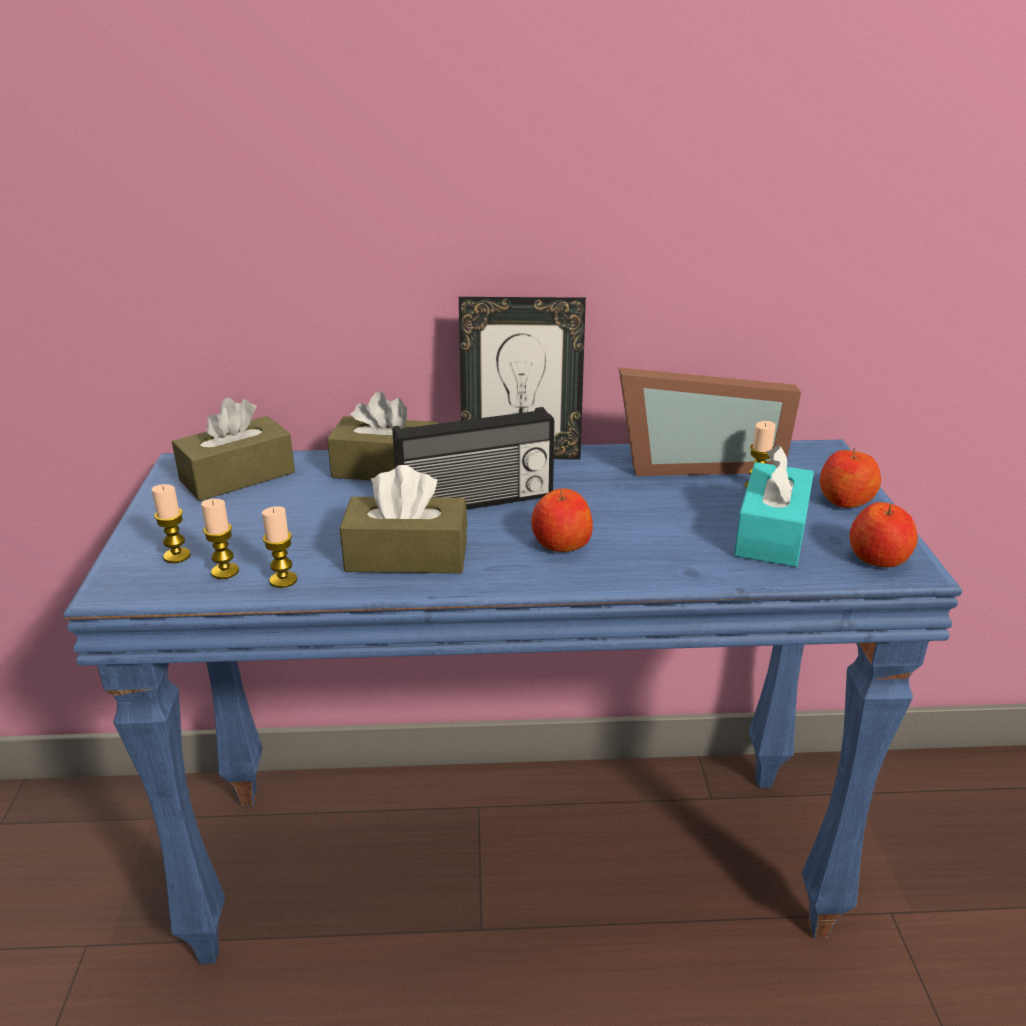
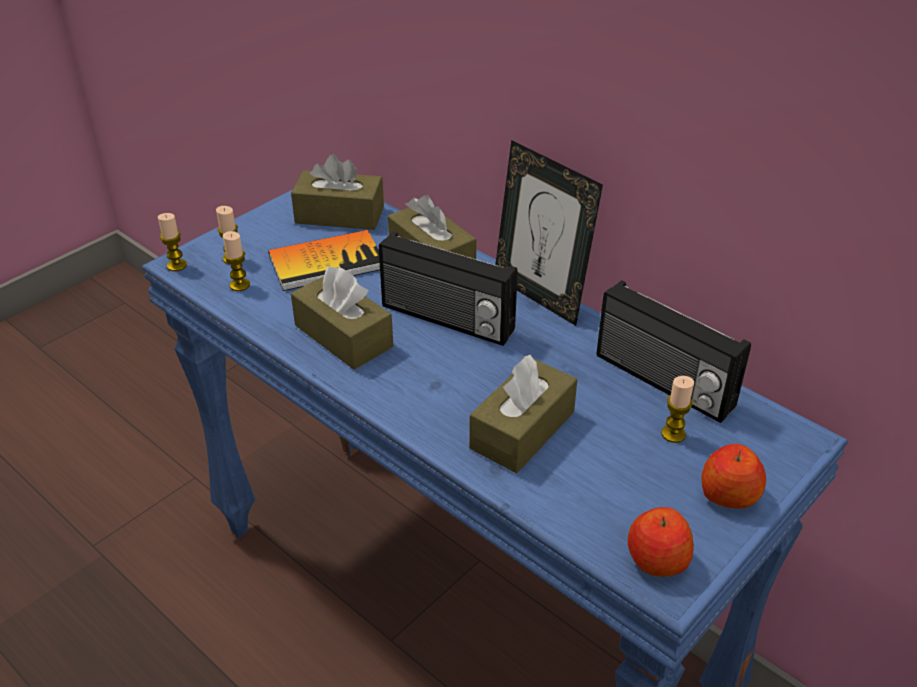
camera: 45 degrees right, 10 degrees up
candle [262,506,297,588] -> candle moved to [158,213,187,271]
apple [531,488,593,552] -> none
picture frame [618,367,801,476] -> radio [597,280,751,423]
turquoise tissue box [734,445,814,567] -> none
none -> book [268,230,380,291]
none -> brown tissue box [469,355,577,473]

